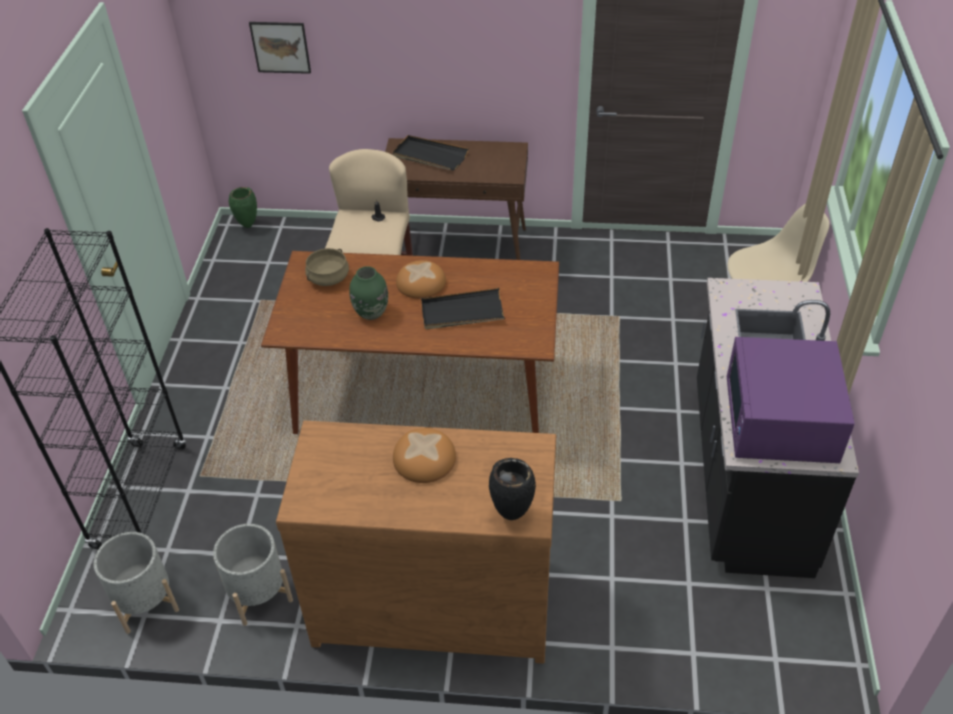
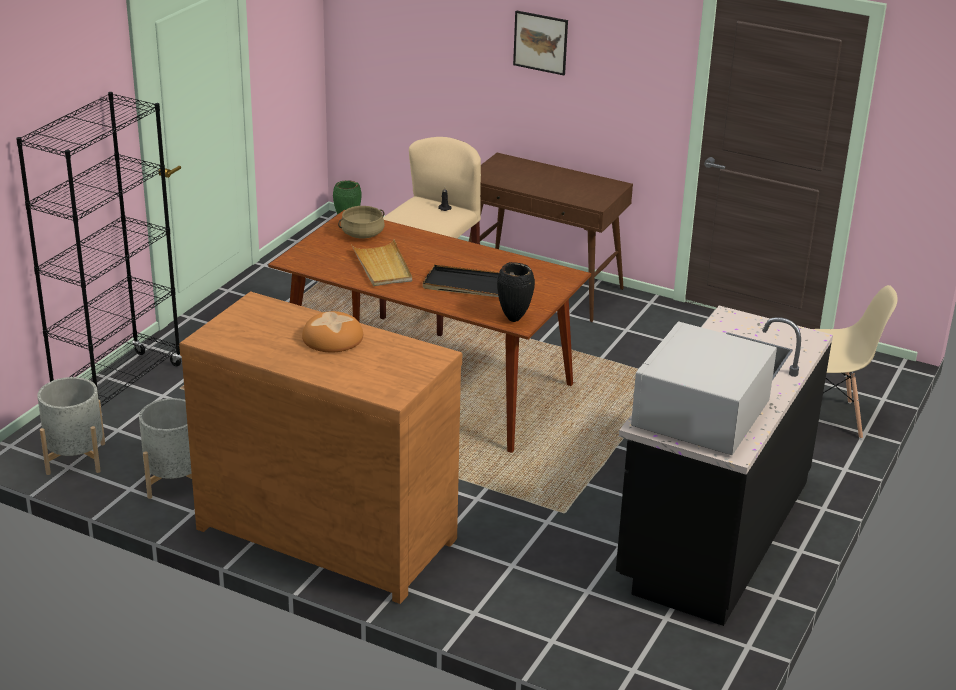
camera: 20 degrees right, 15 degrees down
picture [249,22,311,74] -> picture moved to [513,10,568,75]
green vase [349,266,388,320] -> beige tray [351,239,412,286]
black tray [392,135,469,171] -> none
bread [396,260,446,299] -> none
black vase [489,458,536,520] -> black vase moved to [497,262,535,322]
purple microwave [727,337,855,463] -> white microwave [631,321,777,455]

